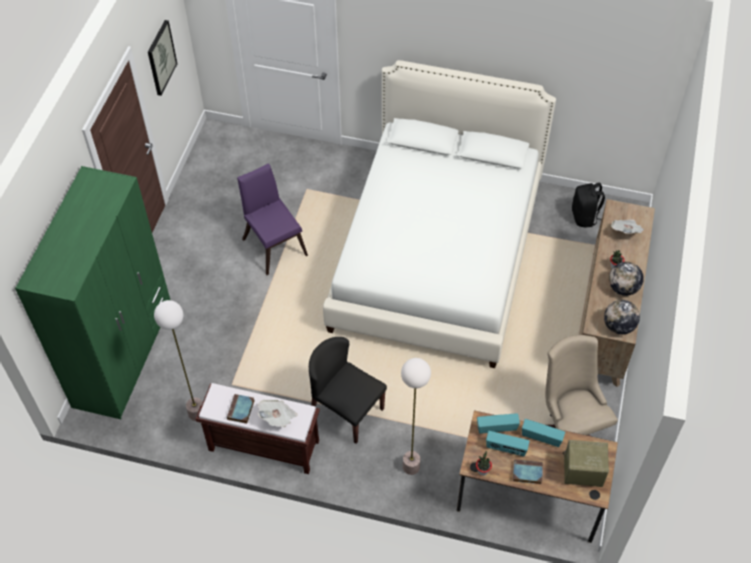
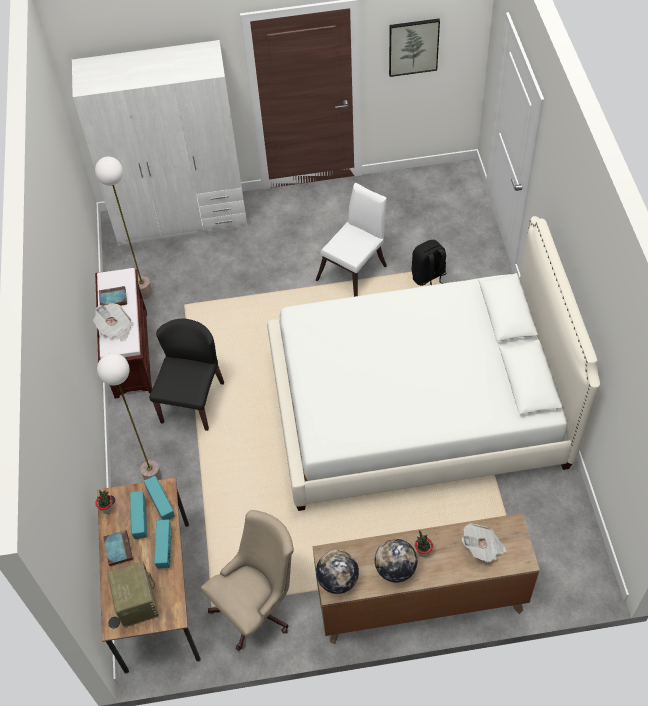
camera: 70 degrees right, 0 degrees up
green wardrobe [15,166,170,419] -> white wardrobe [72,40,248,246]
purple chair [237,163,308,275] -> white chair [316,182,387,297]
black backpack [572,183,605,228] -> black backpack moved to [412,240,446,286]

